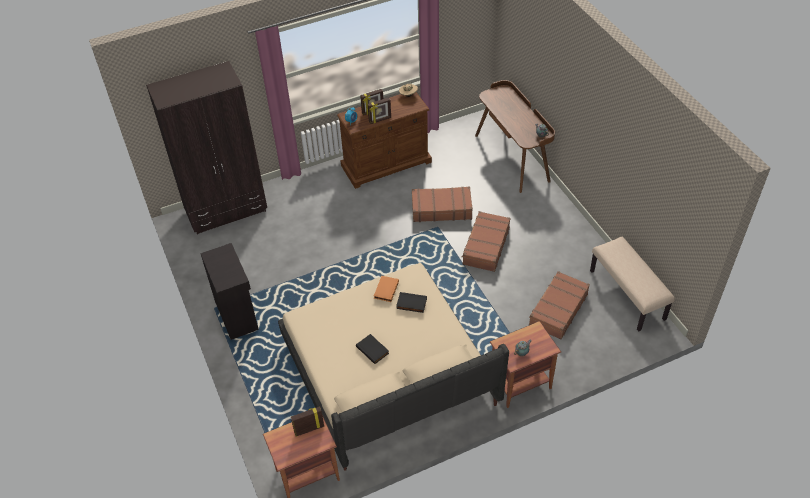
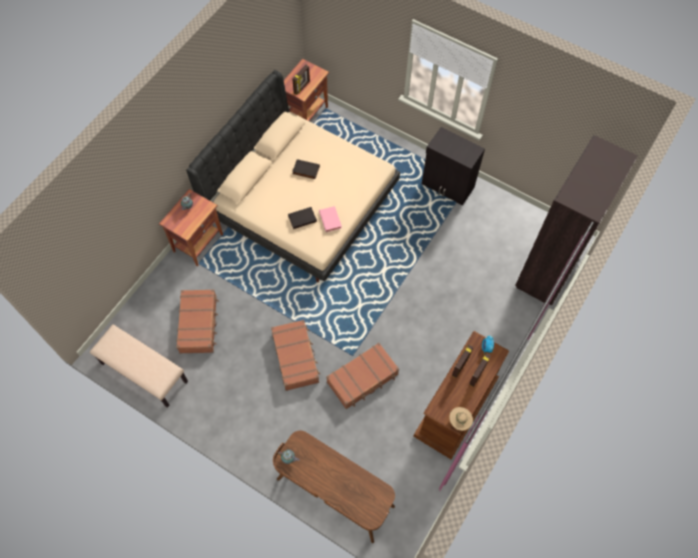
camera: 145 degrees right, 15 degrees up
orange book [374,276,399,302] -> pink book [319,206,342,232]

